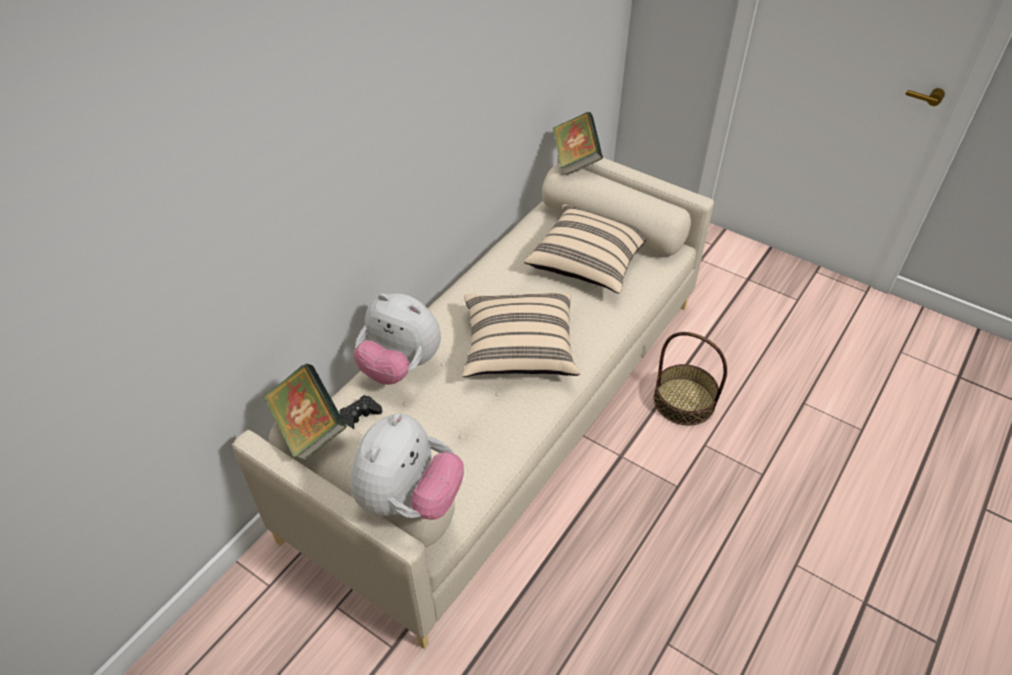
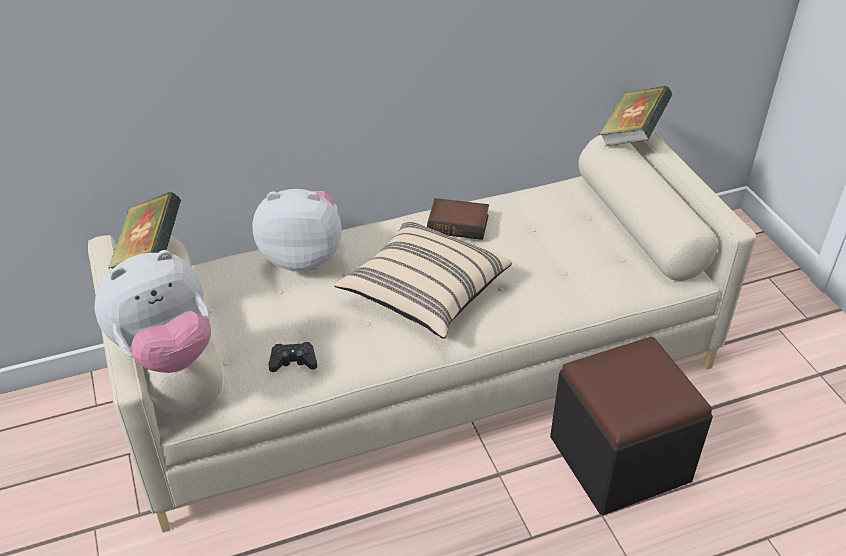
camera: 35 degrees right, 5 degrees down
black game controller [340,395,382,429] -> black game controller moved to [268,342,317,372]
plush toy [353,293,441,385] -> plush toy turned 120 degrees clockwise [253,189,342,271]
beige pillow [524,204,646,294] -> none
basket [653,332,727,425] -> black ottoman [550,337,713,515]
none -> book [427,198,489,240]

